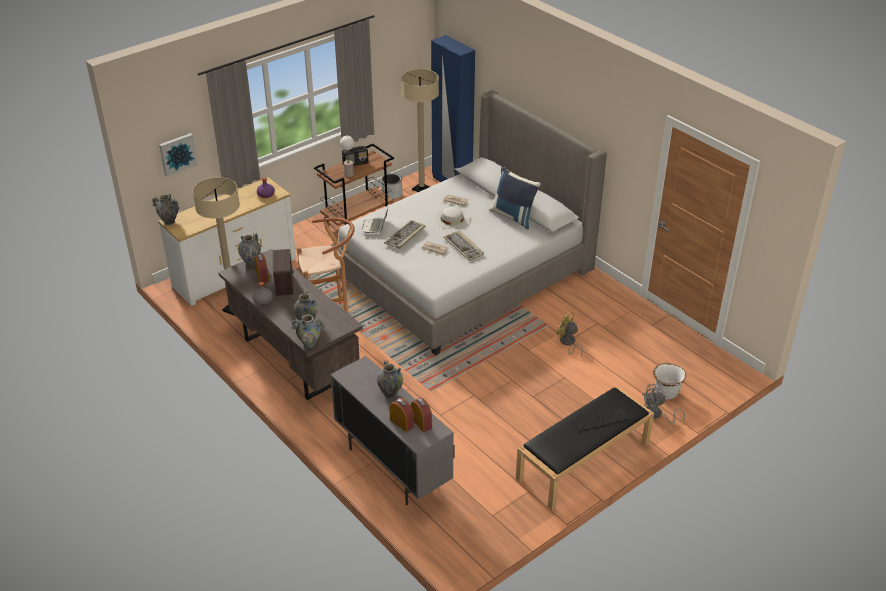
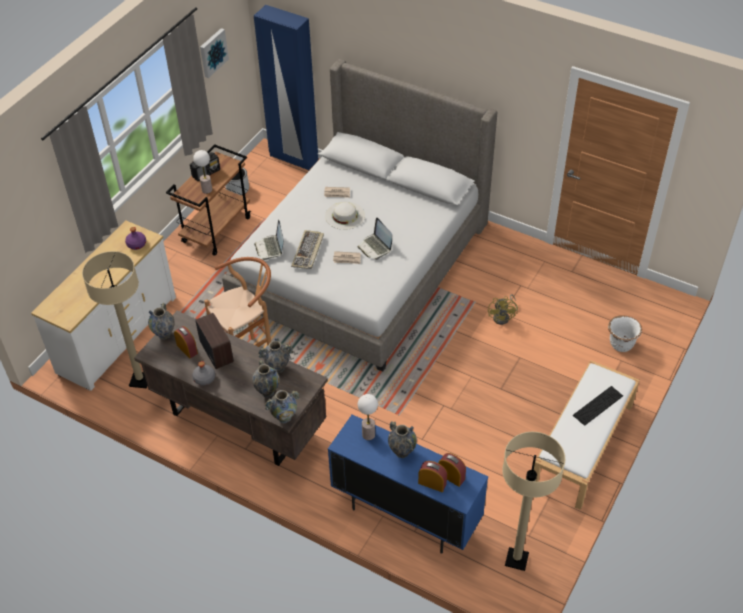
camera: 20 degrees left, 10 degrees up
vase [152,194,180,225] -> vase moved to [258,338,294,373]
picture [159,133,198,176] -> picture moved to [200,28,229,78]
grey cabinet [330,356,455,505] -> blue cabinet [328,414,488,554]
beige floor lamp [401,69,439,192] -> beige floor lamp moved to [502,432,565,571]
keyboard [444,230,484,261] -> laptop [358,218,392,259]
blue pillow [489,167,541,230] -> none
black bench [516,386,654,510] -> white bench [534,360,640,510]
yellow fan [556,312,583,358] -> yellow fan turned 105 degrees counterclockwise [488,294,518,325]
grey fan [643,384,685,424] -> none
none -> table lamp [358,394,378,440]

